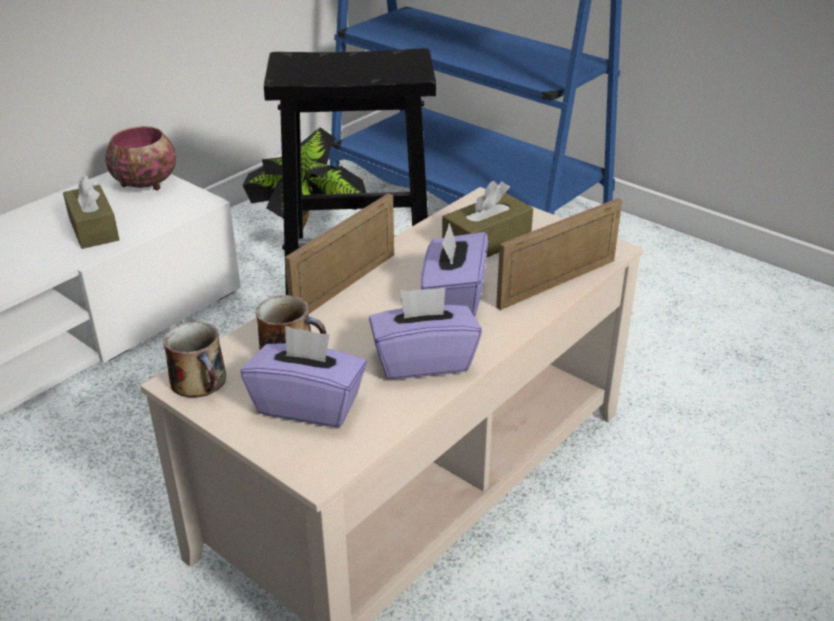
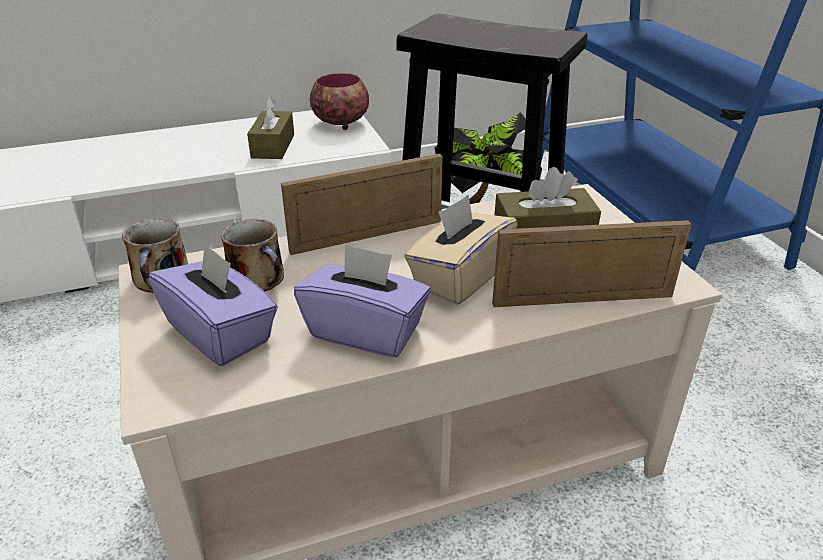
camera: 30 degrees right, 0 degrees up
purple tissue box [421,223,488,316] -> beige tissue box [404,194,518,305]

